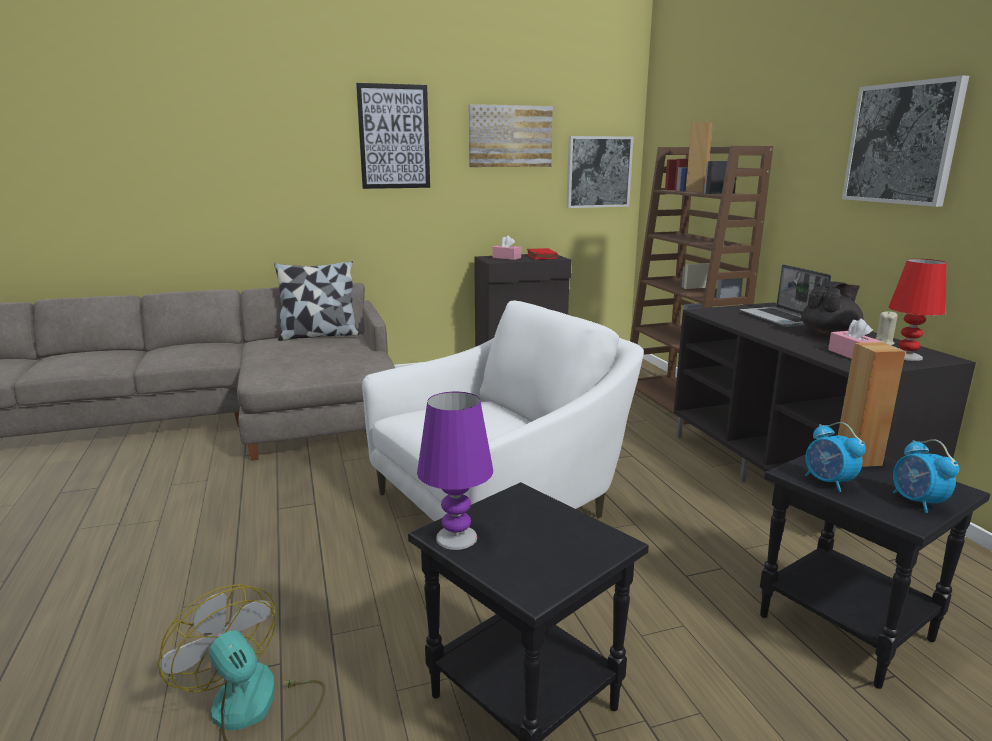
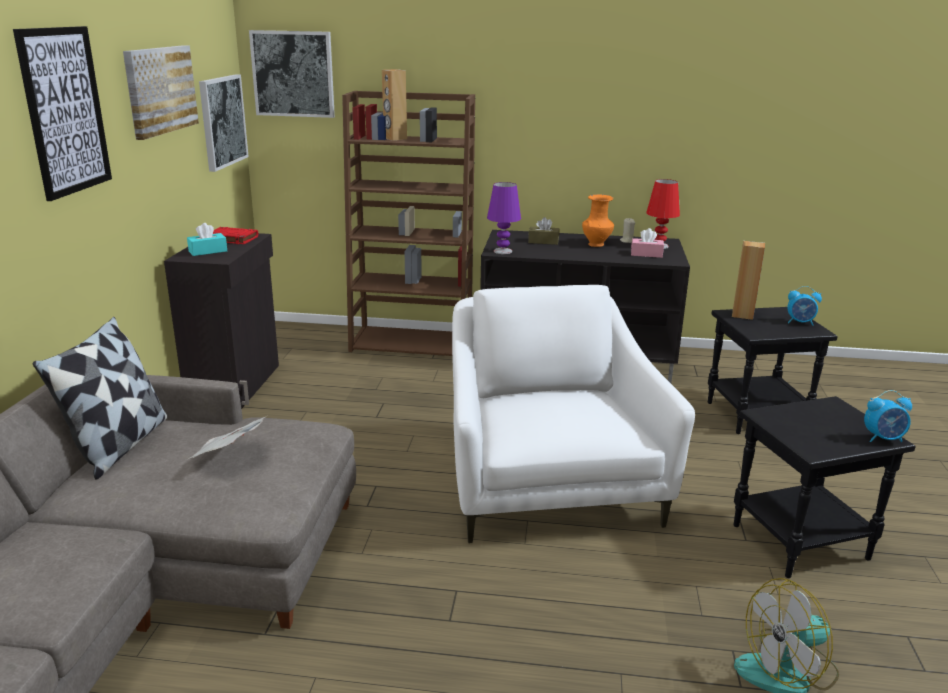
camera: 65 degrees left, 5 degrees up
purple table lamp [417,392,493,550] -> purple table lamp moved to [487,182,521,254]
pink tissue box [493,235,521,260] -> turquoise tissue box [187,223,227,256]
laptop [740,264,831,327] -> brown tissue box [528,217,559,245]
black teapot [801,281,864,337] -> orange vase [582,194,614,247]
alarm clock [805,422,866,492] -> alarm clock moved to [864,390,912,442]
picture [842,75,969,207] -> picture moved to [249,30,335,118]
none -> newspaper [188,416,267,459]

